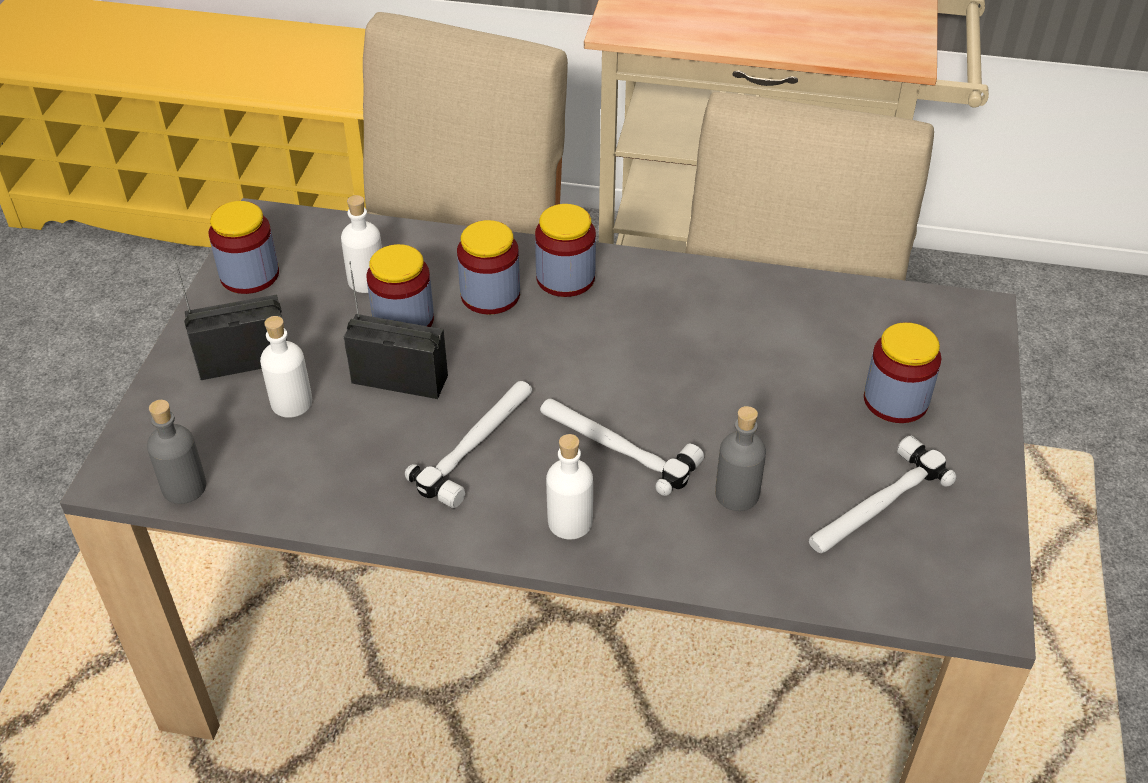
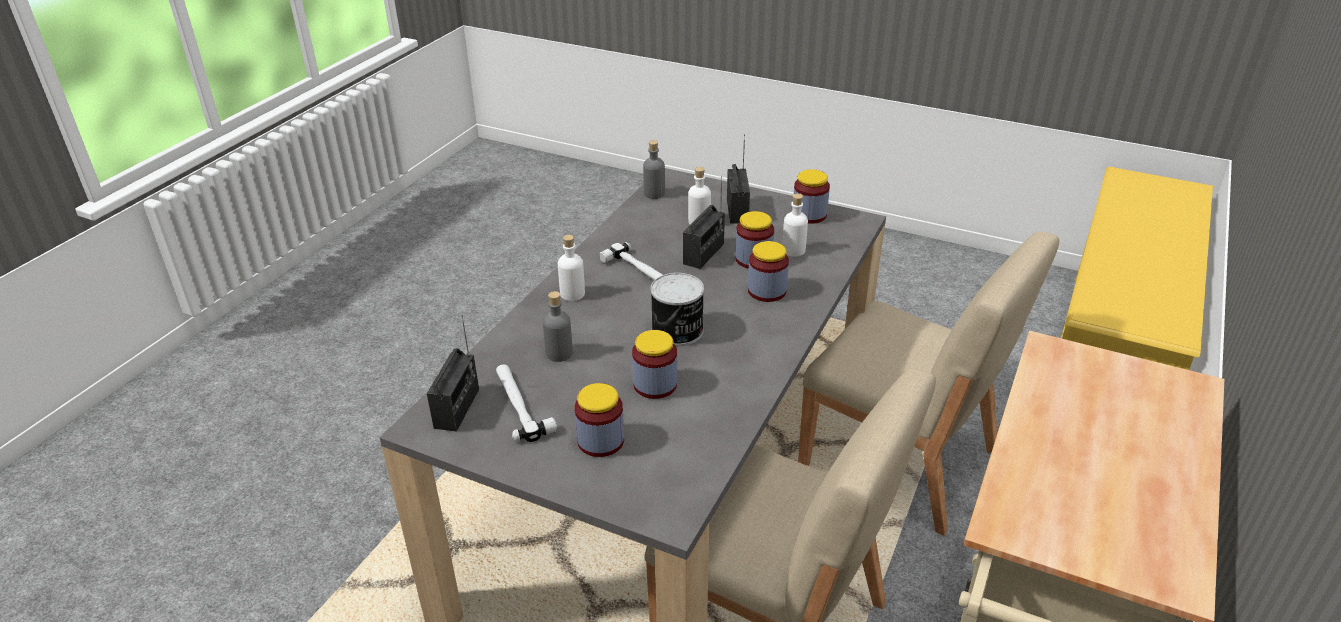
camera: 105 degrees right, 10 degrees down
jar [535,204,596,297] -> jar moved to [632,330,677,399]
hammer [540,399,704,496] -> none
none -> radio [427,315,479,432]
none -> can [651,273,704,346]

